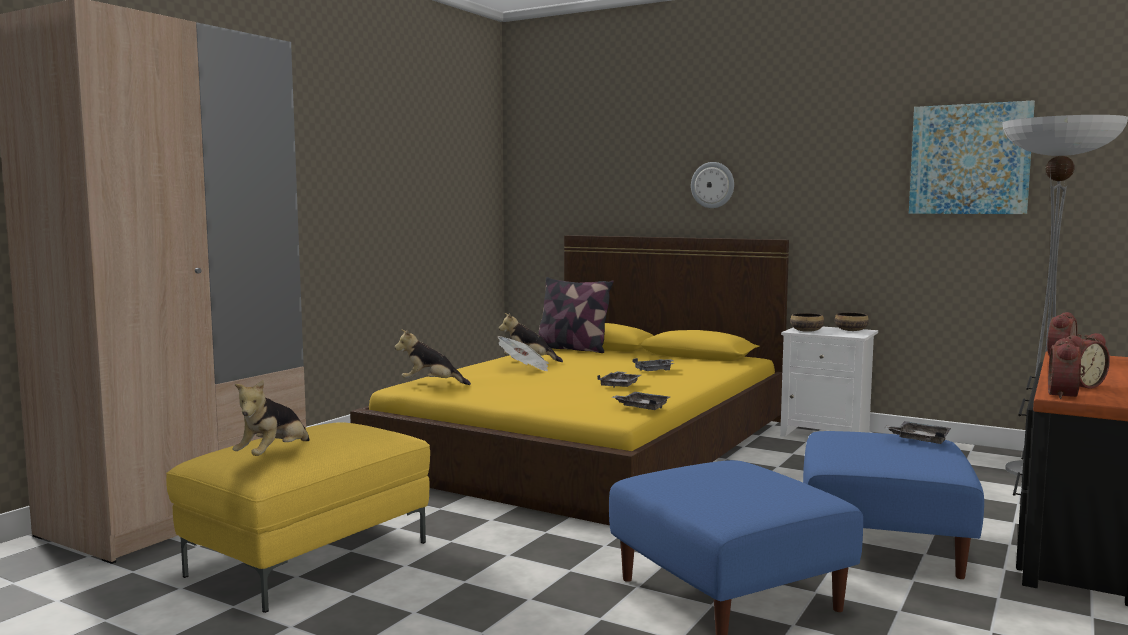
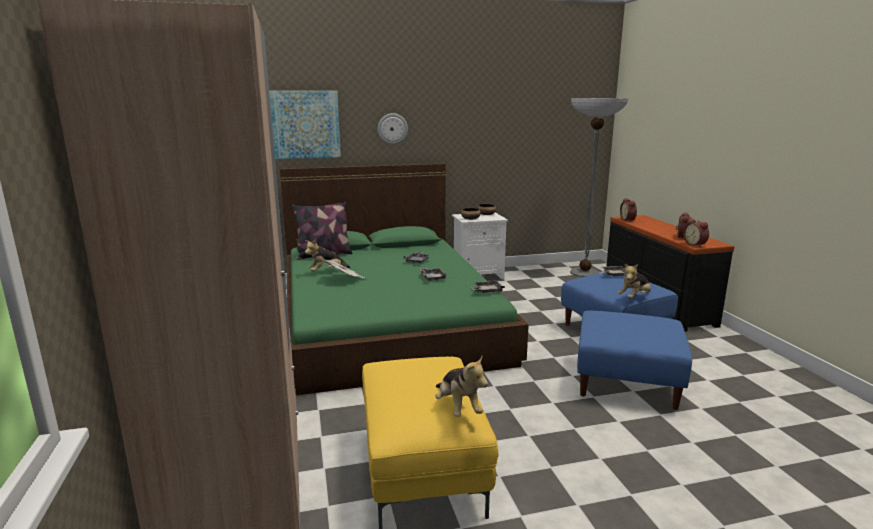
camera: 45 degrees left, 10 degrees up
yellow bed [350,235,789,525] -> green bed [280,163,529,395]
plush toy [395,329,471,385] -> plush toy moved to [617,264,651,299]
picture [909,100,1035,214] -> picture moved to [269,91,341,159]

